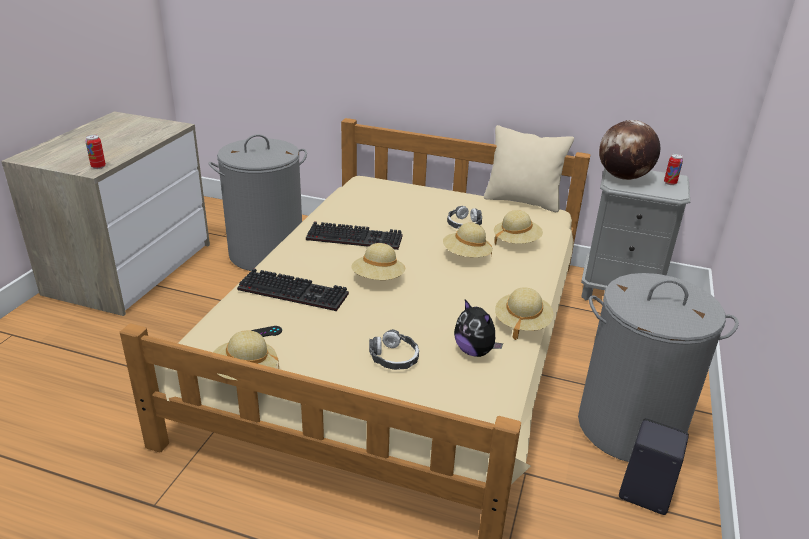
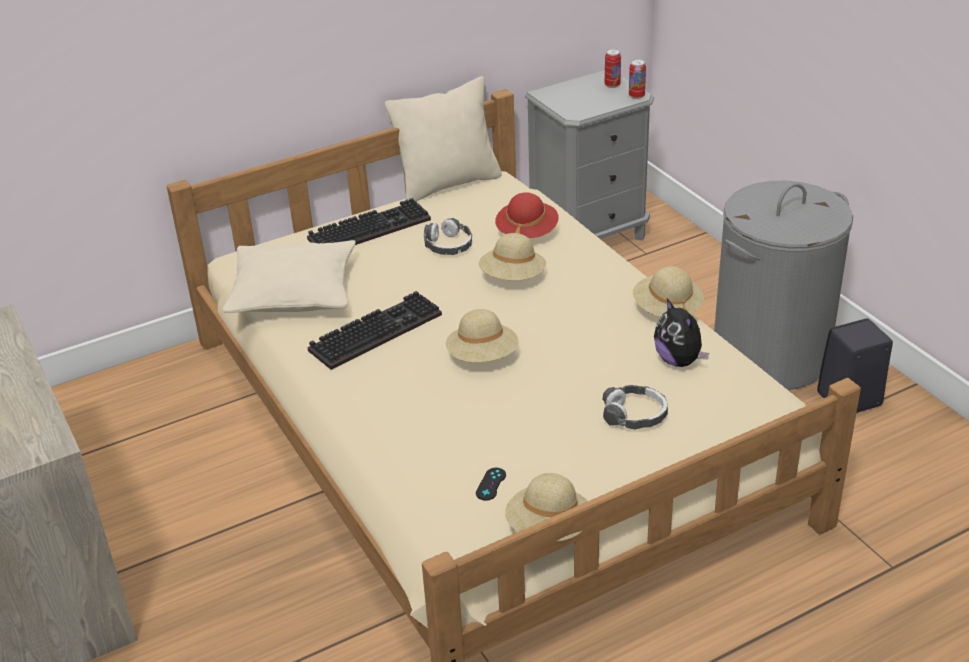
camera: 45 degrees left, 5 degrees up
can [85,135,106,169] -> can moved to [629,59,646,99]
grey laundry basket [208,134,307,271] -> none
keyboard [237,268,349,311] -> keyboard moved to [307,198,431,245]
plush toy [454,300,503,357] -> plush toy turned 60 degrees clockwise [654,299,709,367]
beige hat [494,210,543,245] -> red hat [495,192,559,238]
globe [599,120,660,180] -> none
none -> beige pillow [223,240,356,313]

